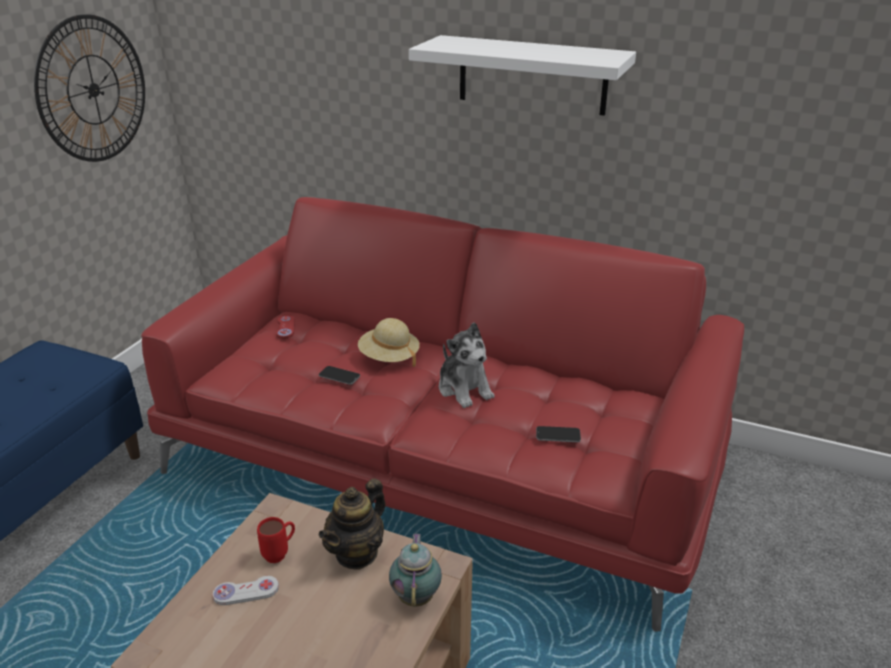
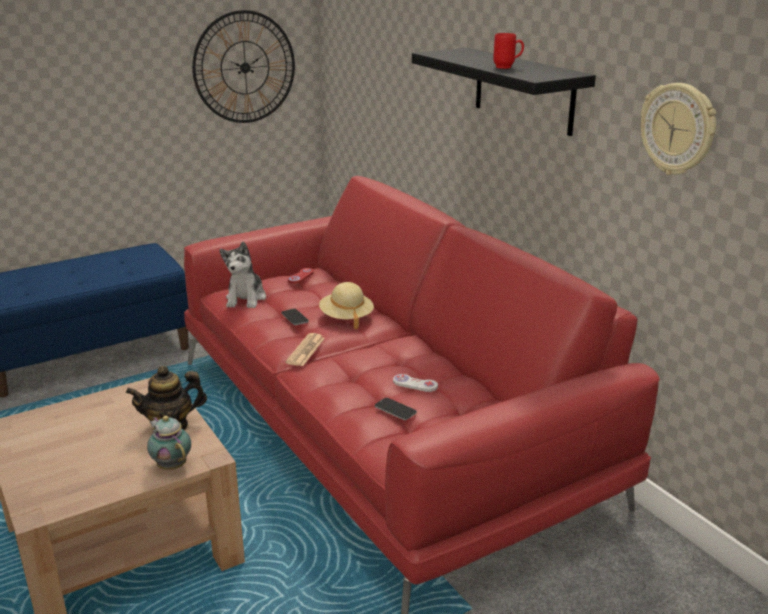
camera: 35 degrees right, 5 degrees down
white game controller [212,576,279,605] -> white game controller moved to [393,374,438,392]
red mug [257,517,295,563] -> red mug moved to [493,33,524,69]
teapot [389,533,442,607] -> teapot turned 75 degrees counterclockwise [147,416,191,470]
white shelf [409,35,636,116] -> black shelf [412,48,596,136]
plush toy [439,322,494,408] -> plush toy moved to [219,241,266,308]
none -> newspaper [286,333,325,366]
none -> wall clock [640,83,716,175]

